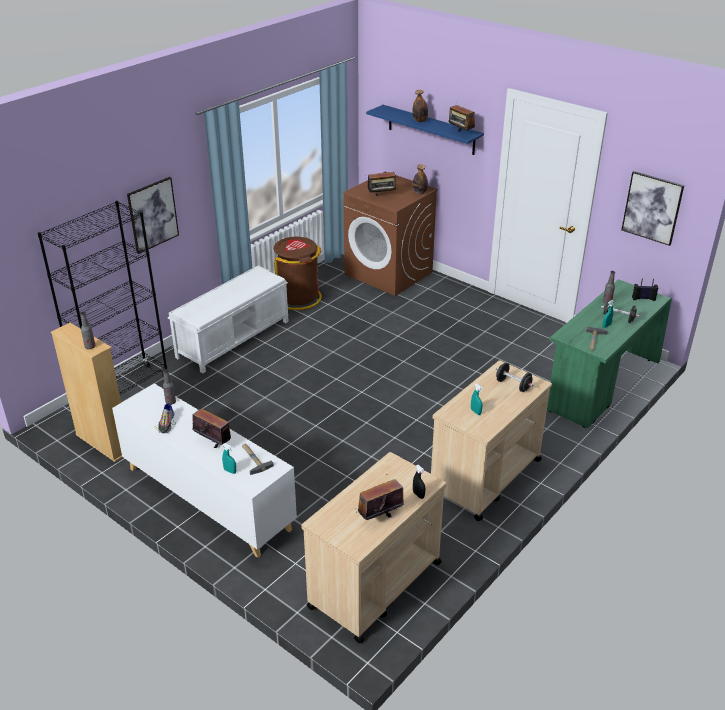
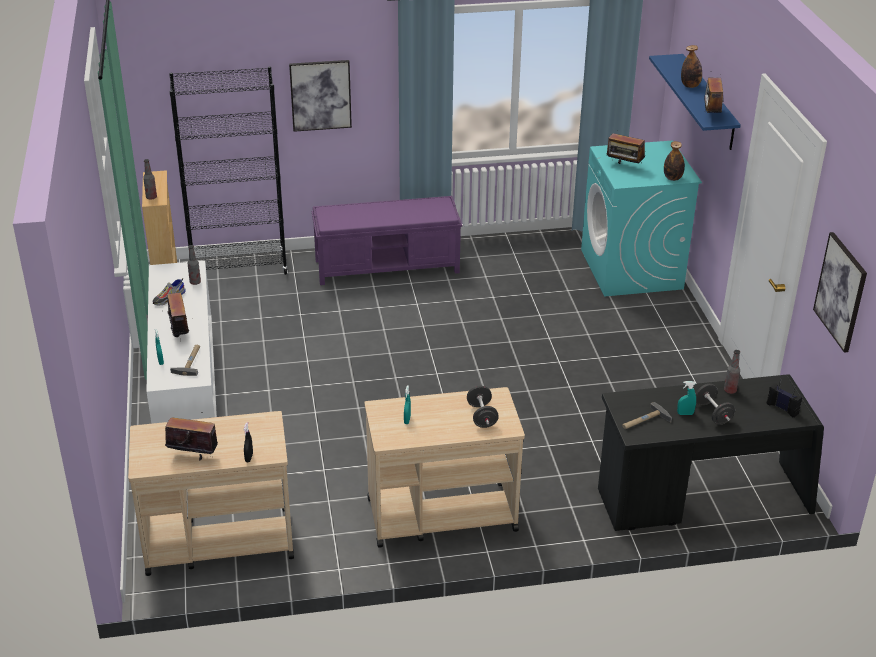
camera: 40 degrees right, 0 degrees up
white bench [168,266,289,373] -> purple bench [312,196,462,285]
brown trash can [274,237,322,310] -> none
brown washing machine [343,172,438,296] -> turquoise washing machine [581,140,702,296]
green desk [547,279,672,428] -> black desk [598,374,824,531]

